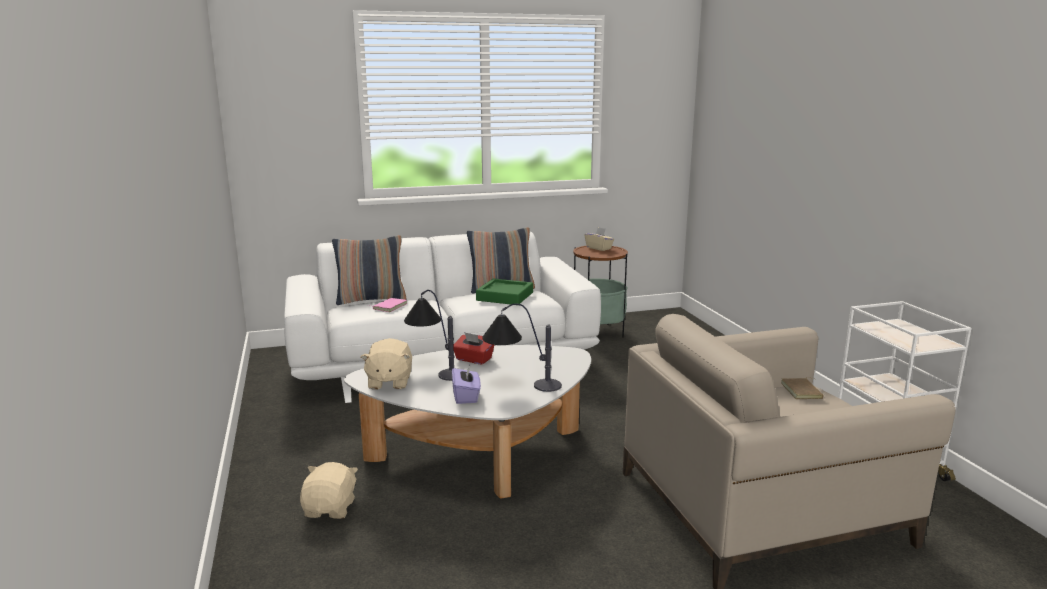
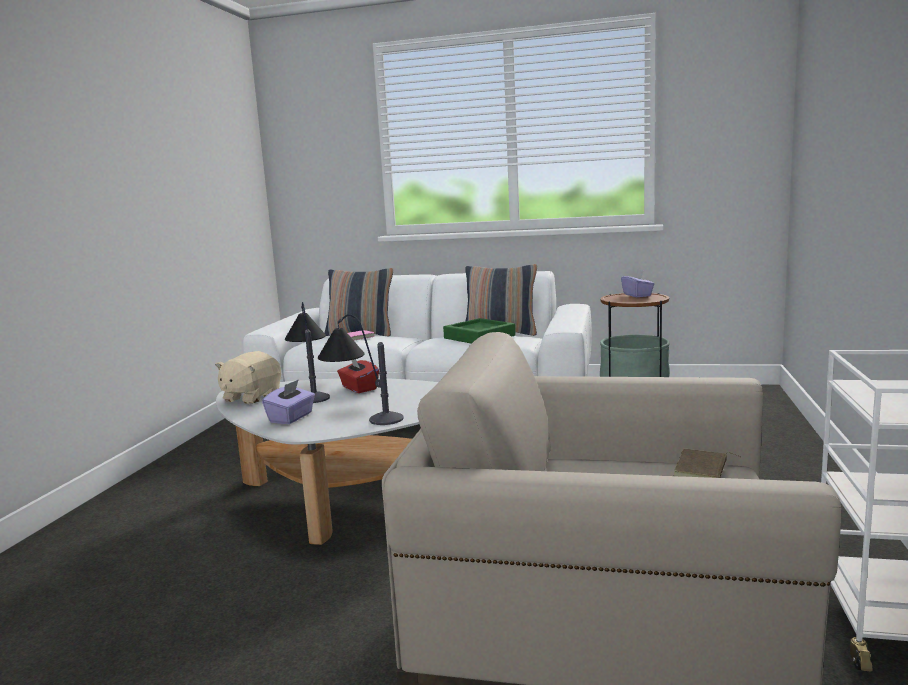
camera: 30 degrees right, 5 degrees down
beige plush toy [300,462,358,519] -> none
beige tissue box [585,227,614,251] -> purple tissue box [621,270,654,297]

